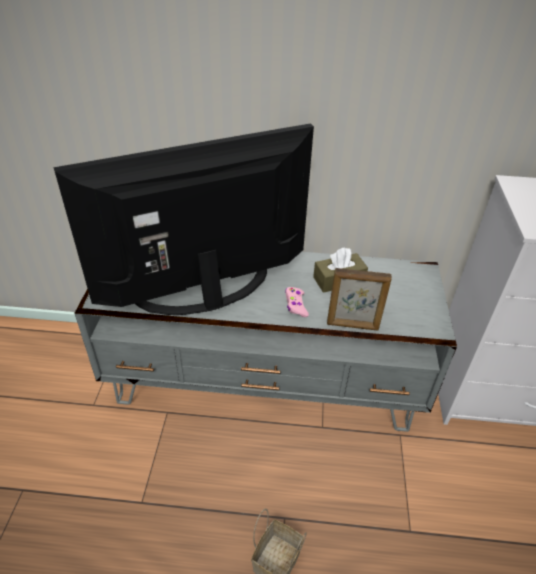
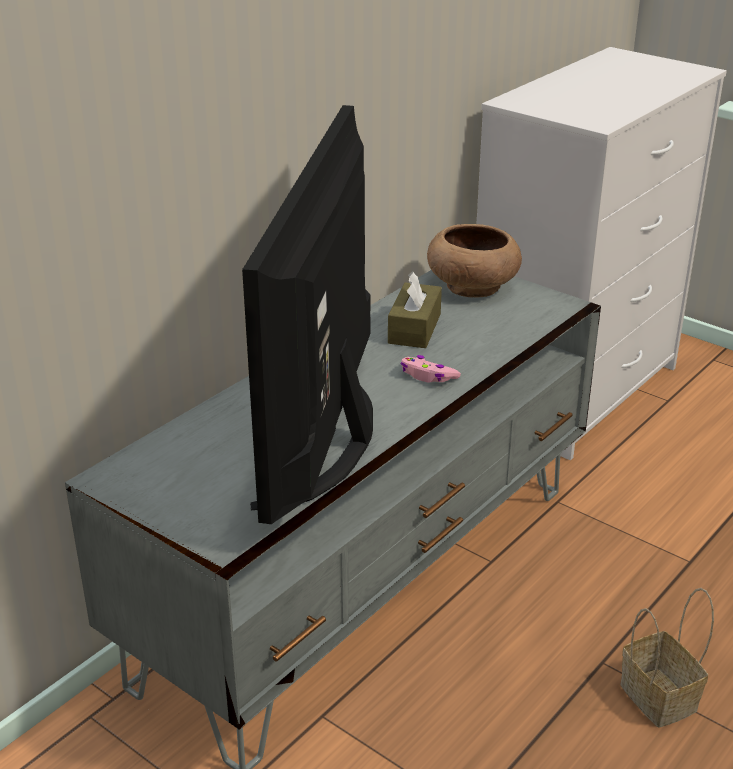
camera: 55 degrees left, 10 degrees down
picture frame [327,268,392,331] -> none
none -> brown bowl [427,224,522,298]

